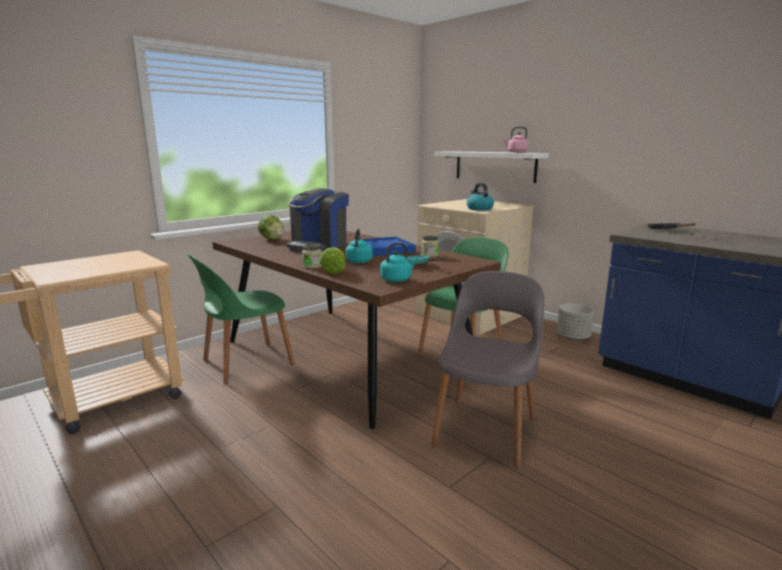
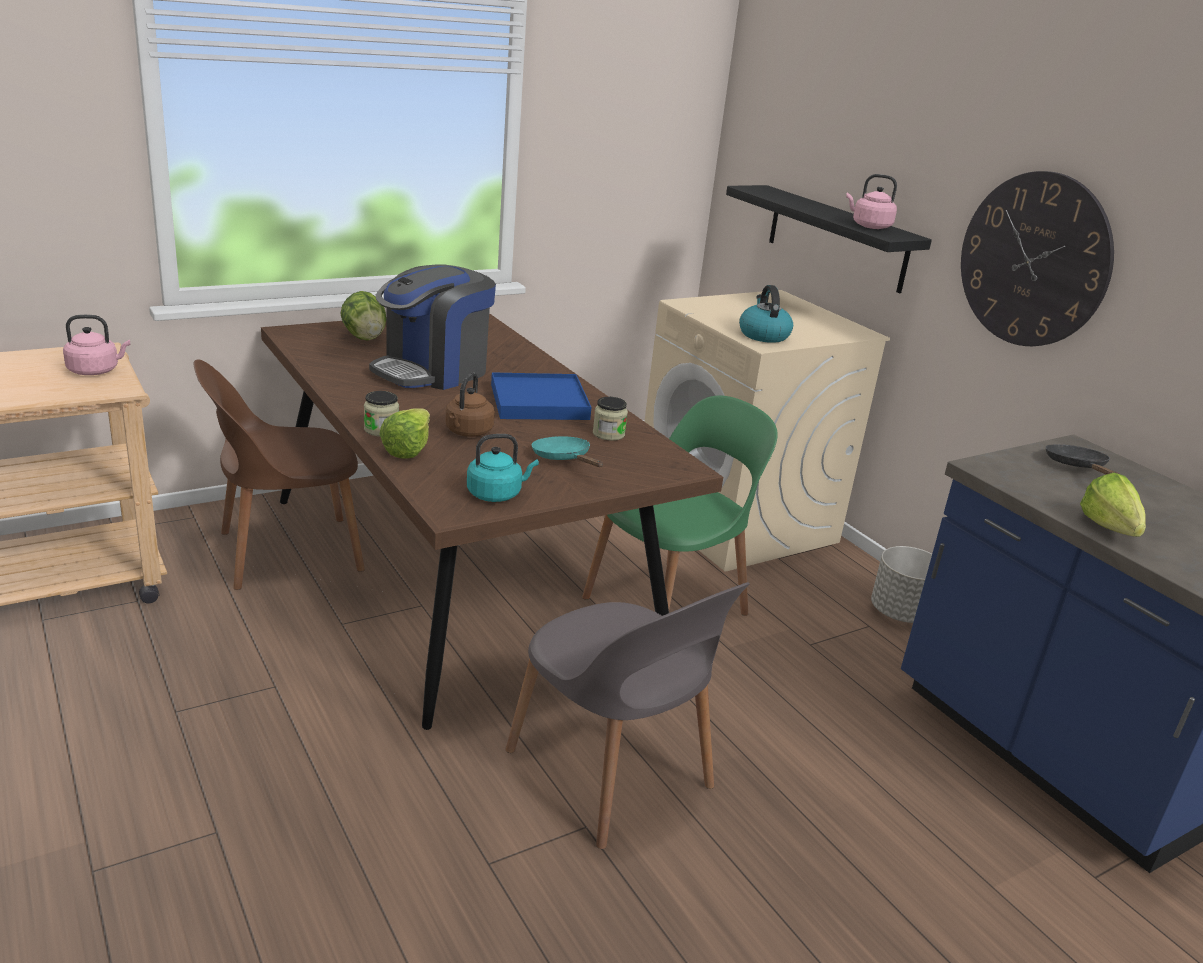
camera: 10 degrees right, 10 degrees up
green chair [187,254,295,384] -> brown chair [194,359,365,590]
turquoise kettle [346,229,373,263] -> brown kettle [446,373,495,437]
grey chair [431,271,544,469] -> grey chair turned 105 degrees clockwise [505,582,750,849]
white shelf [435,151,549,183] -> black shelf [726,185,932,293]
none -> pink kettle [63,315,130,375]
none -> wall clock [961,171,1114,346]
none -> lettuce [1080,473,1146,537]

